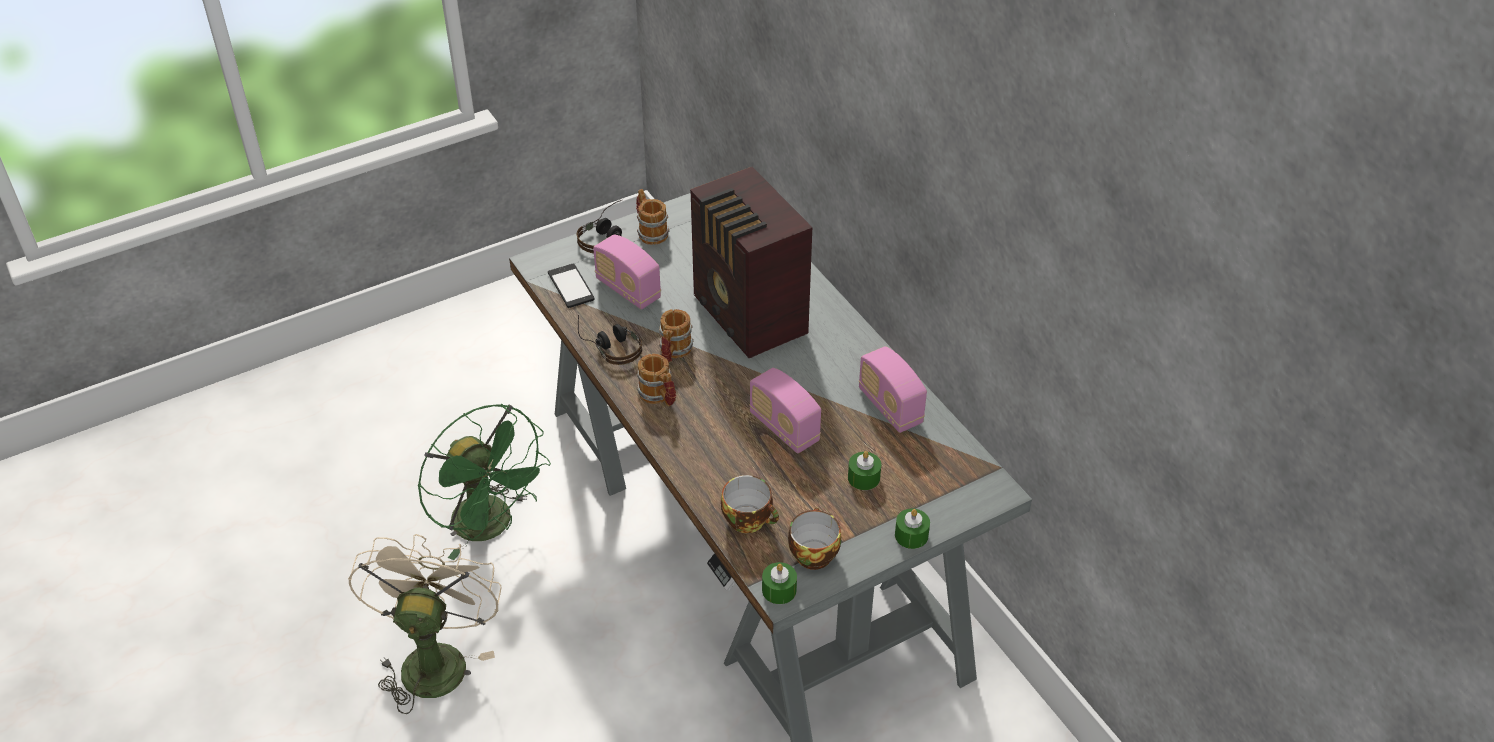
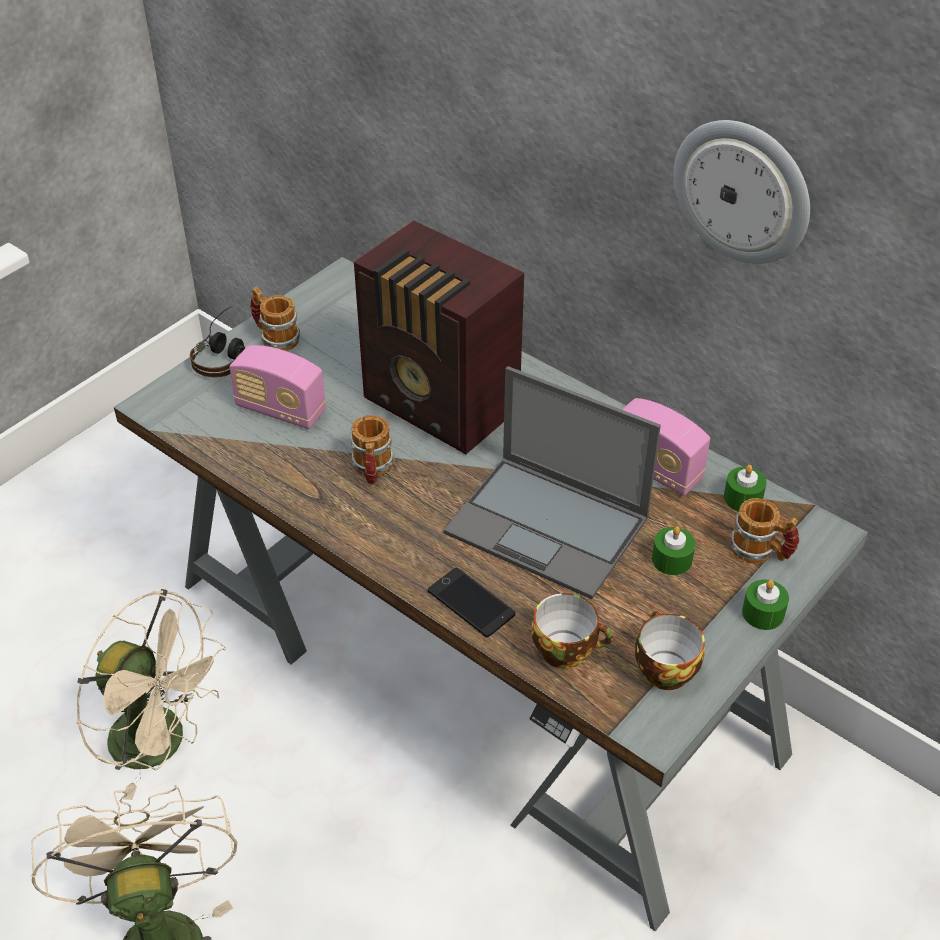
camera: 20 degrees left, 0 degrees up
green fan [418,404,551,560] -> beige fan [77,589,226,800]
phone [548,264,595,308] -> phone moved to [428,568,515,637]
headphones [578,315,642,365] -> none
mug [637,354,676,406] -> mug moved to [730,498,799,564]
radio [749,368,821,453] -> laptop [444,366,661,599]
green candle [762,562,797,604] -> green candle moved to [724,465,767,511]
none -> wall clock [673,120,810,264]

